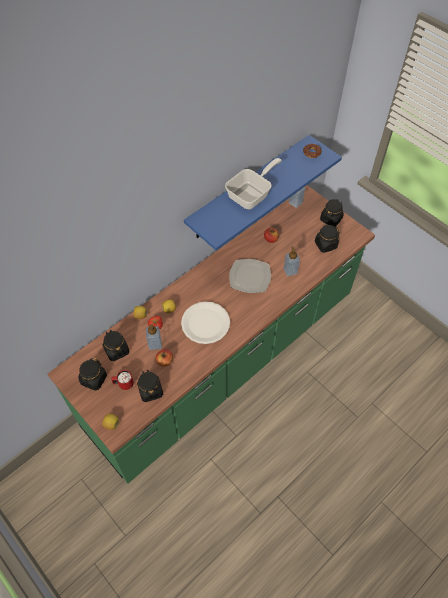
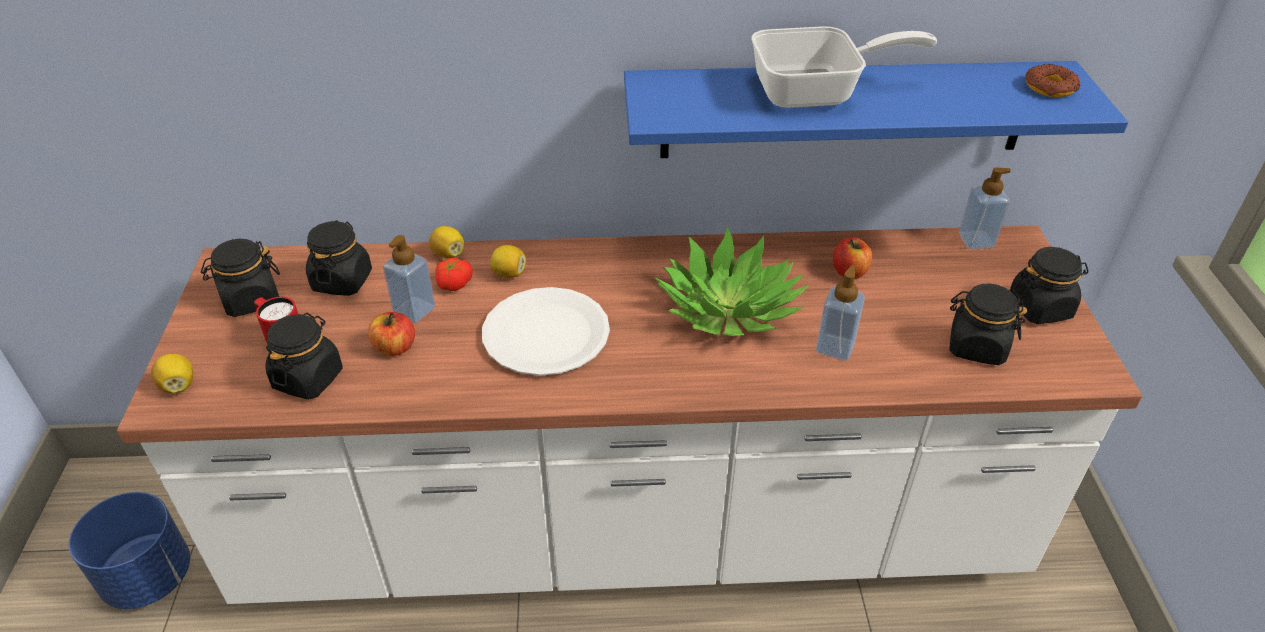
camera: 40 degrees right, 15 degrees down
green counter [47,185,375,484] -> white counter [117,225,1142,604]
plate [229,259,271,293] -> potted plant [654,226,808,336]
none -> blue planter [69,492,190,609]

